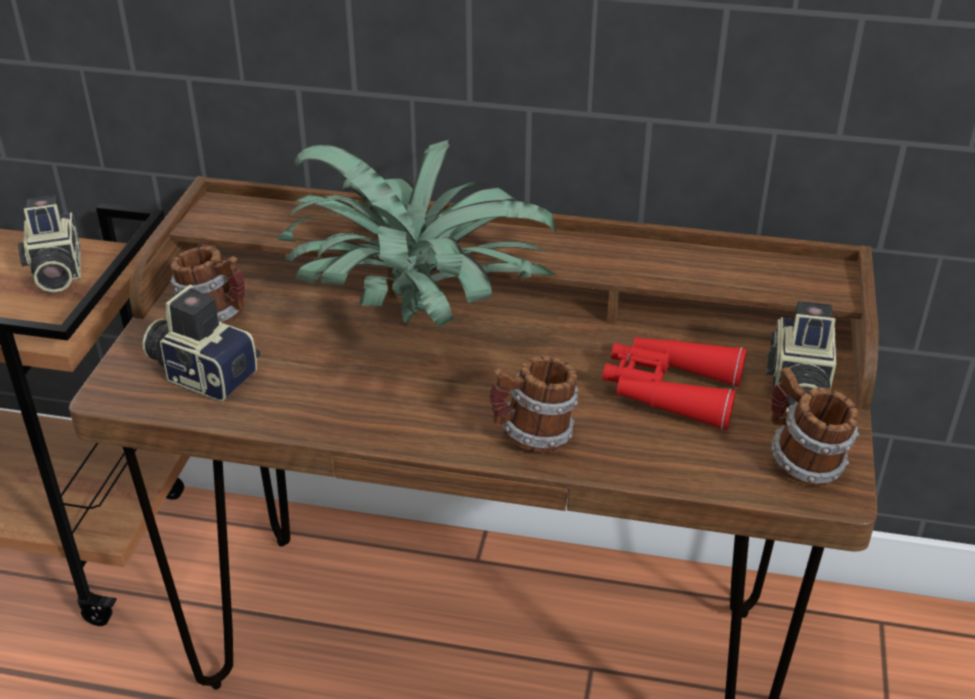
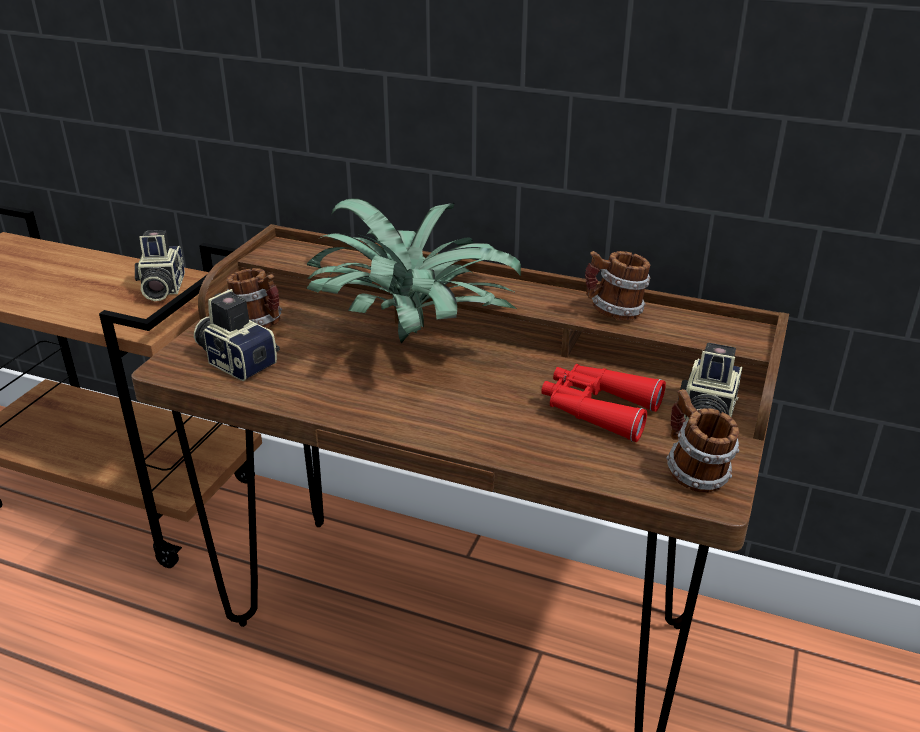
camera: 10 degrees right, 5 degrees down
mug [490,356,578,453] -> mug moved to [585,251,650,320]

